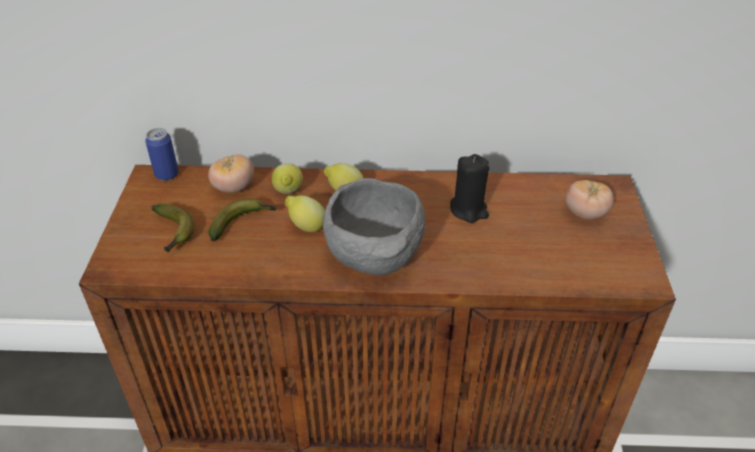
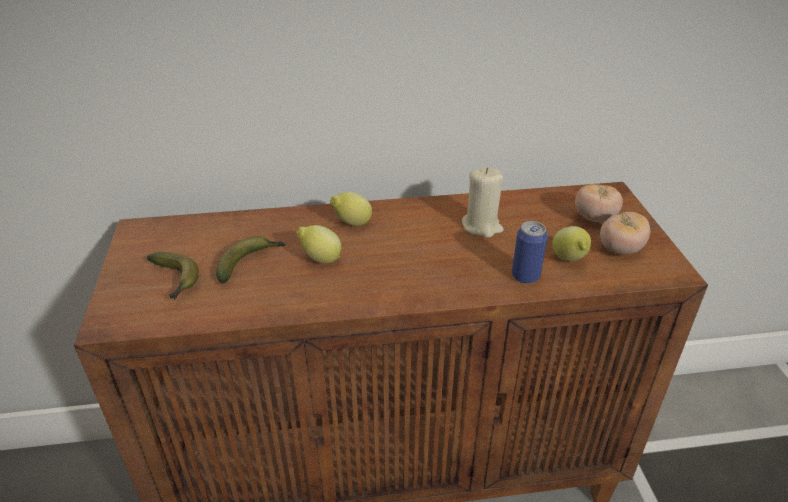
camera: 10 degrees left, 5 degrees down
can [145,128,179,181] -> can moved to [512,221,548,284]
tomato [208,154,254,193] -> tomato moved to [600,212,650,255]
lemon [272,163,303,194] -> lemon moved to [552,226,591,261]
grey bowl [323,178,425,275] -> none
black candle [450,154,489,223] -> beige candle [462,167,504,238]

